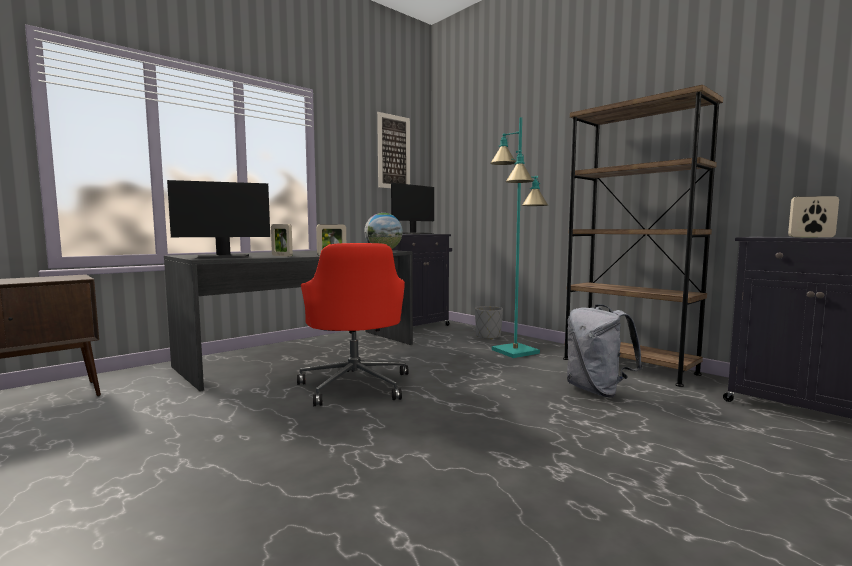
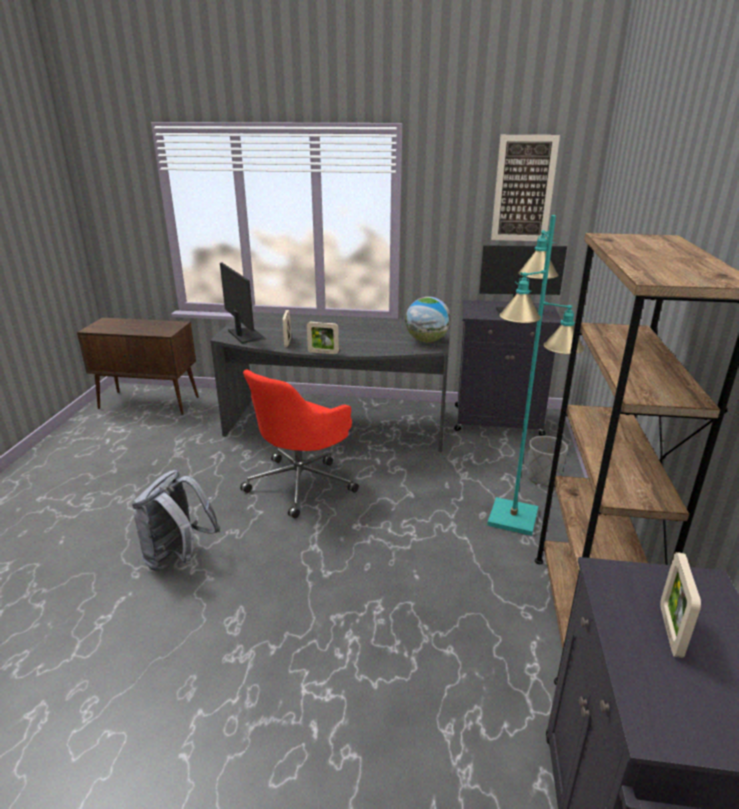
camera: 50 degrees right, 20 degrees up
monitor [167,180,270,259] -> monitor turned 150 degrees counterclockwise [220,263,266,344]
grey backpack [567,304,643,398] -> grey backpack moved to [132,470,220,571]
picture frame [788,196,839,237] -> picture frame turned 135 degrees counterclockwise [660,552,701,658]

